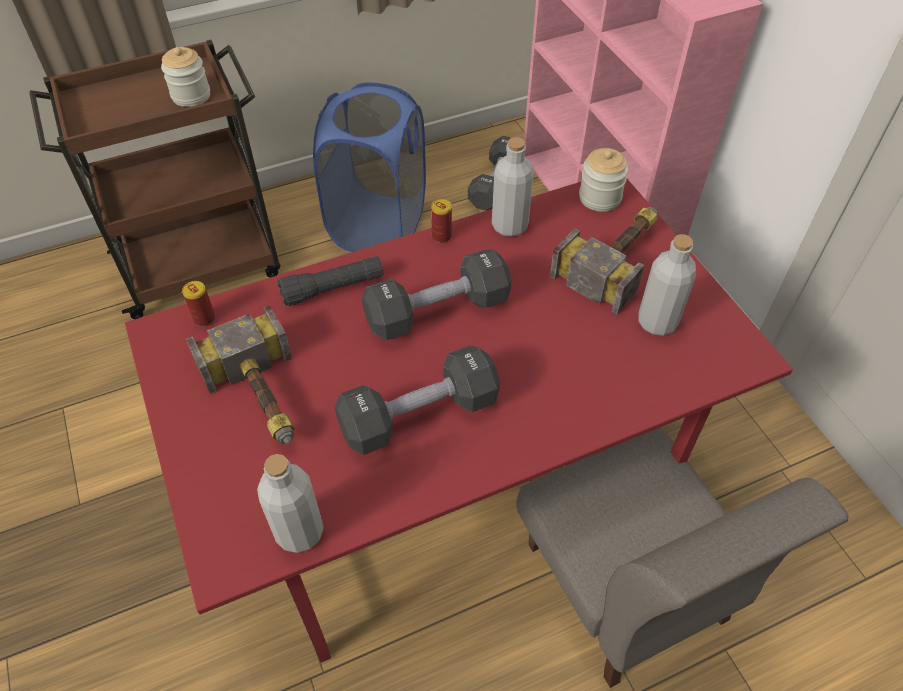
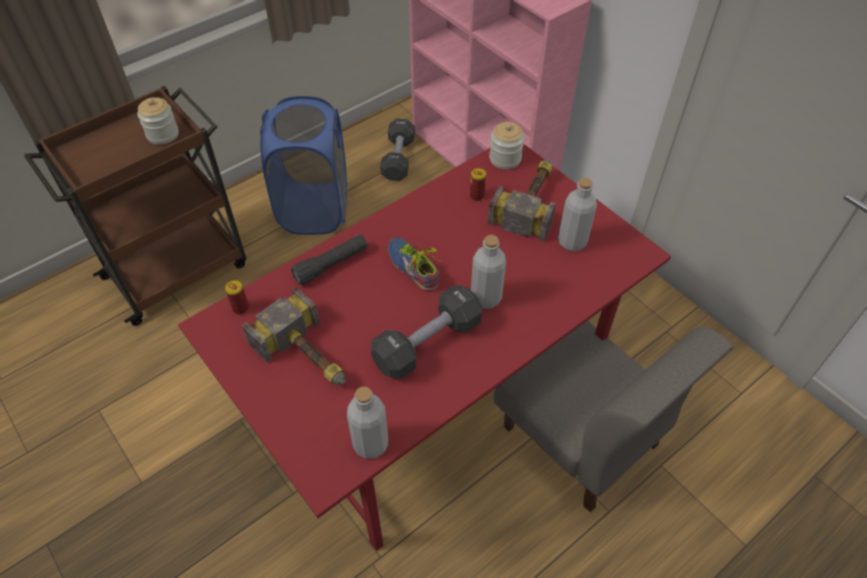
camera: 15 degrees left, 0 degrees up
black dumbbell [362,249,512,340] -> shoe [388,237,440,291]
can [431,199,452,243] -> can moved to [470,168,486,201]
grey bottle [492,137,534,237] -> grey bottle moved to [471,235,506,309]

